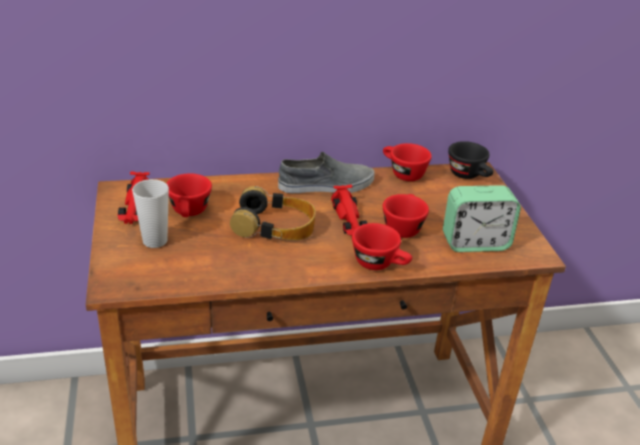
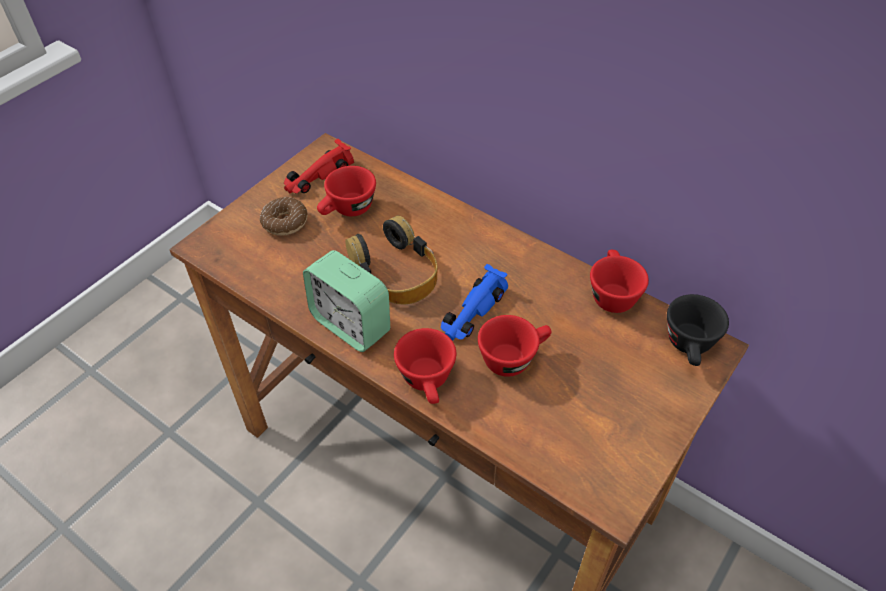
camera: 50 degrees right, 15 degrees up
cup [132,179,169,248] -> donut [260,197,308,235]
grey shoe [278,152,375,193] -> none
red toy car [331,185,368,235] -> blue toy car [441,264,508,340]
alarm clock [443,185,521,252] -> alarm clock moved to [303,250,390,352]

